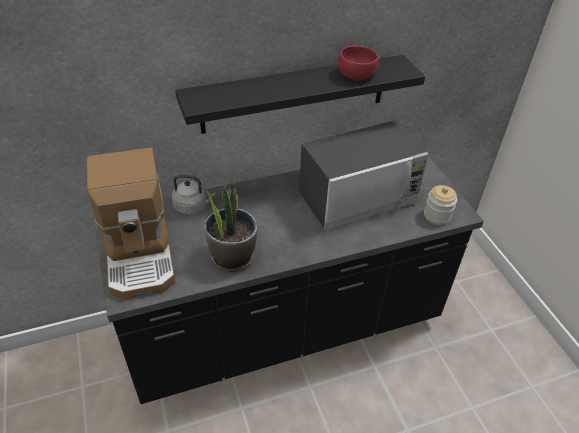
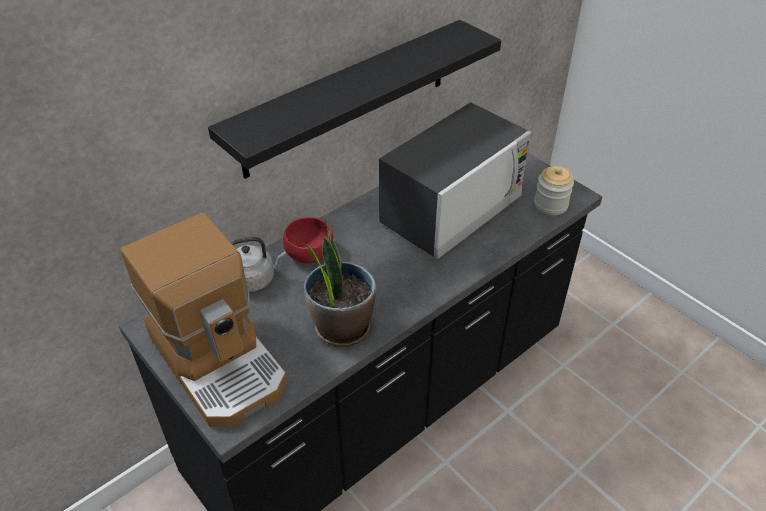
camera: 20 degrees left, 0 degrees up
red bowl [338,46,379,81] -> red bowl moved to [283,217,333,263]

